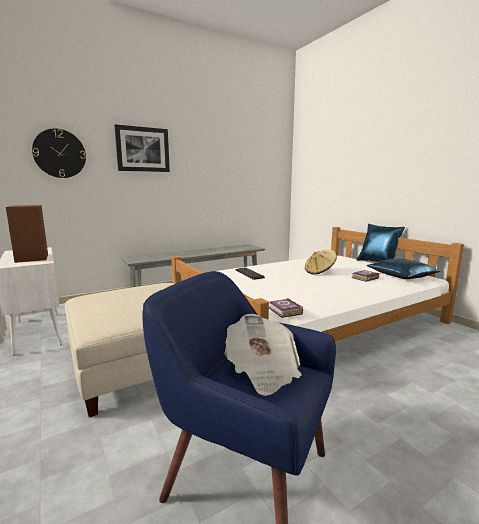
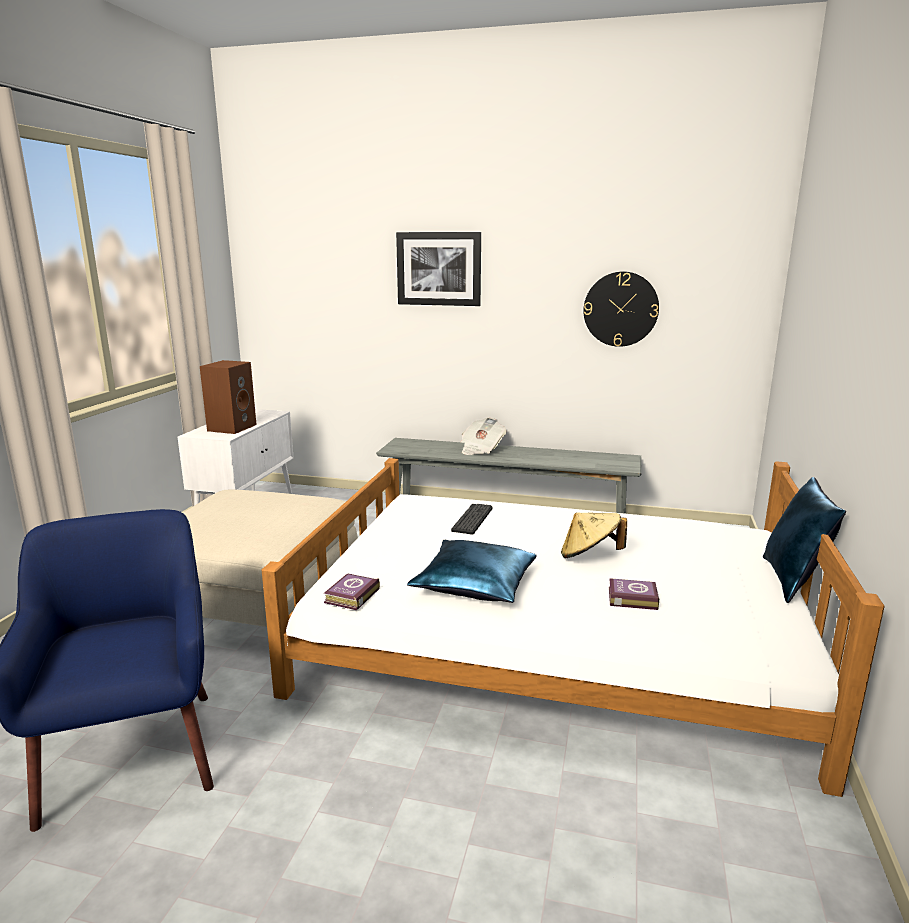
camera: 45 degrees right, 5 degrees up
wall clock [32,129,86,178] -> wall clock moved to [583,271,659,347]
newspaper [225,314,301,396] -> newspaper moved to [461,418,506,455]
blue pillow [367,258,441,279] -> blue pillow moved to [407,540,536,603]

